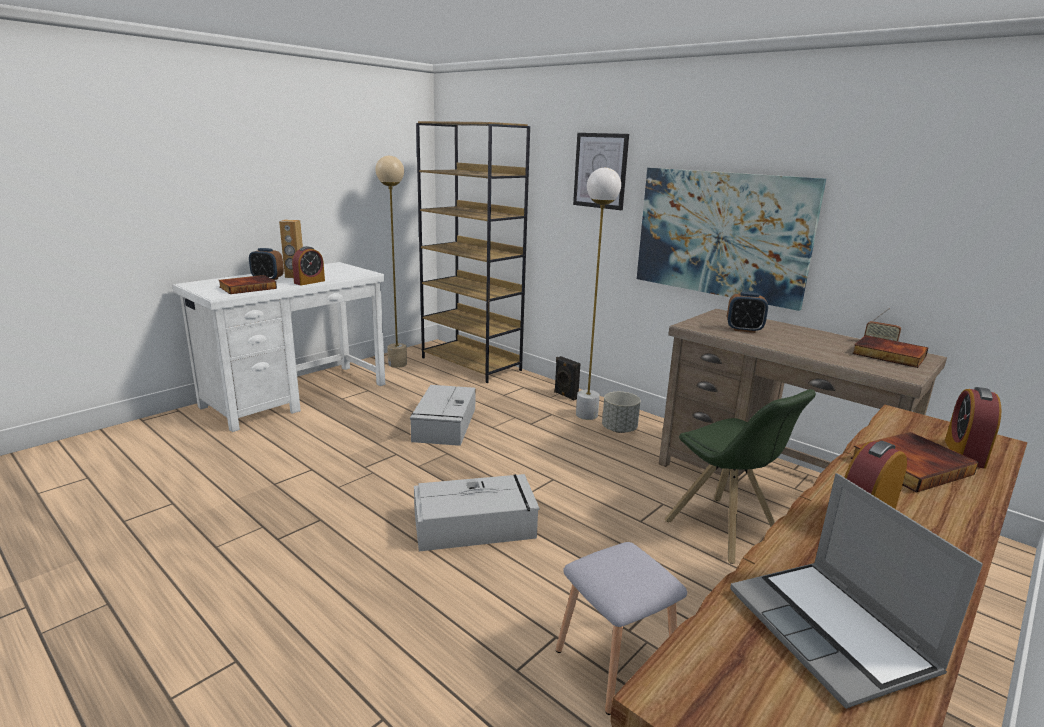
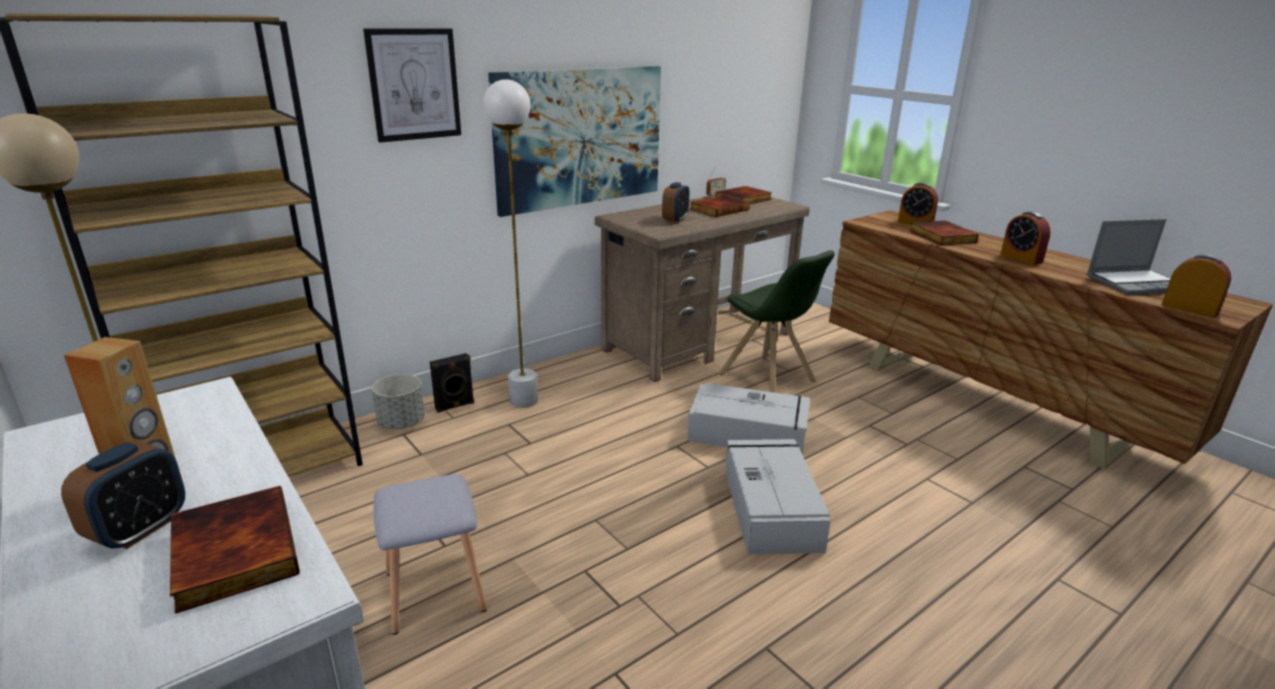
camera: 80 degrees left, 5 degrees up
alarm clock [292,246,325,285] -> alarm clock moved to [1161,254,1231,318]
grey storage box [410,385,475,446] -> grey storage box moved to [687,383,810,453]
grey stool [556,542,687,715] -> grey stool moved to [373,474,487,635]
grey planter [602,392,641,433] -> grey planter moved to [372,374,425,429]
green chair [665,389,816,564] -> green chair turned 75 degrees clockwise [719,250,835,393]
none -> book [690,195,750,217]

